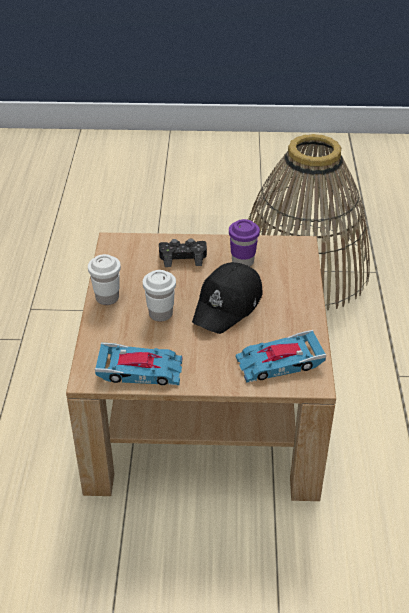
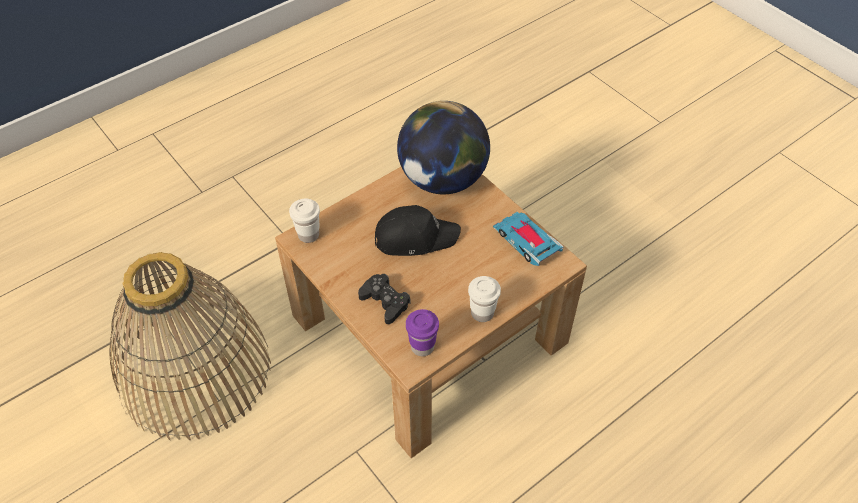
camera: 130 degrees left, 10 degrees up
white cup [143,270,176,322] -> white cup moved to [289,199,320,243]
purple cup [229,219,260,267] -> purple cup moved to [406,309,439,356]
toy car [236,330,326,383] -> globe [397,101,490,194]

